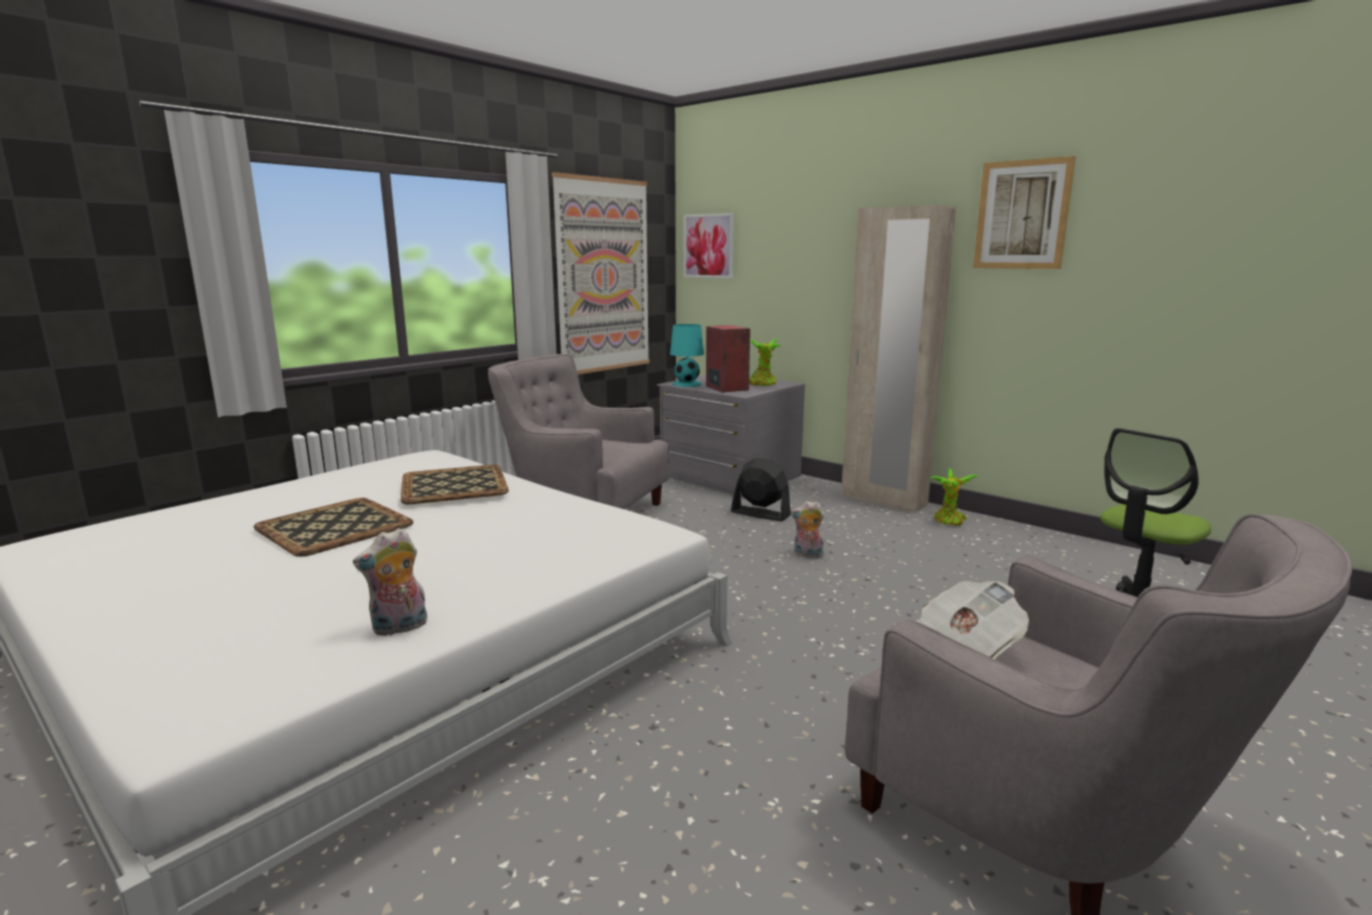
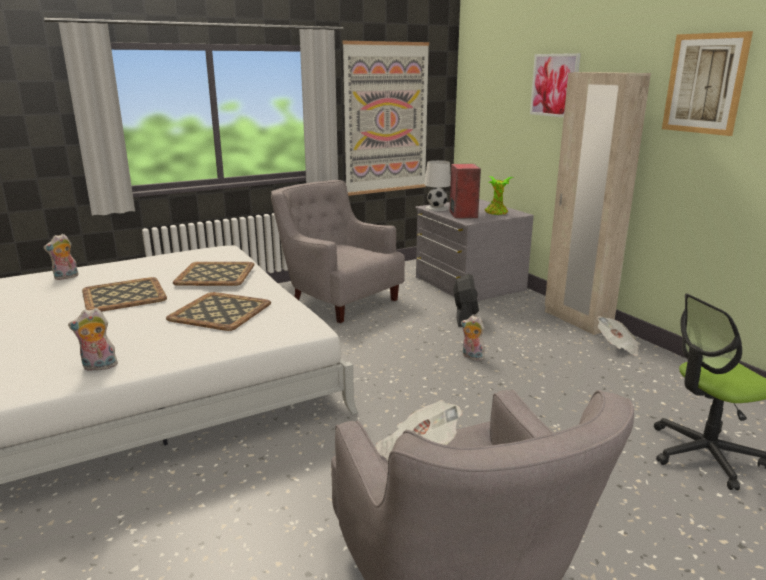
camera: 20 degrees right, 5 degrees up
turquoise table lamp [670,324,704,387] -> white table lamp [424,160,451,211]
picture [684,213,734,279] -> picture moved to [530,53,581,118]
black fan [731,458,791,522] -> black fan turned 45 degrees clockwise [453,274,479,327]
potted plant [930,468,978,526] -> newspaper [597,316,640,356]
none -> plush toy [43,234,79,280]
none -> tray [166,292,271,331]

